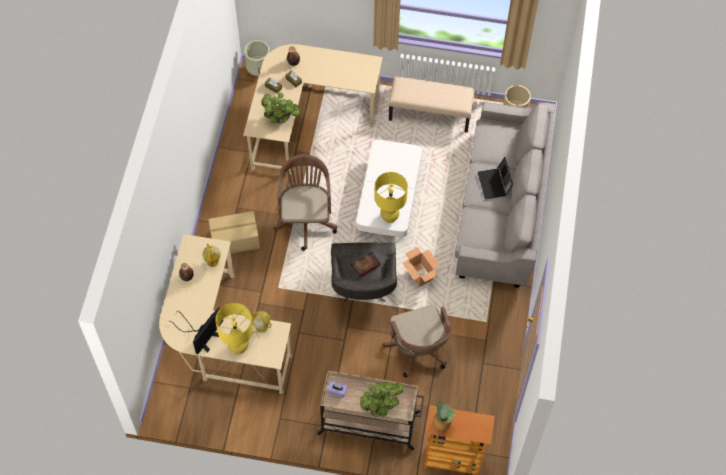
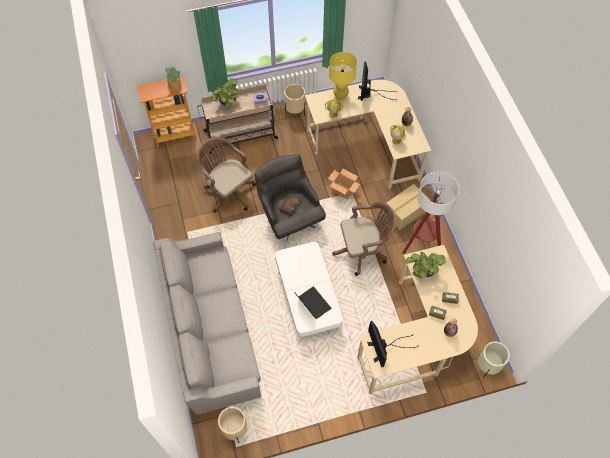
camera: 155 degrees right, 0 degrees up
brown office chair [274,154,337,251] -> brown office chair turned 75 degrees counterclockwise [332,202,396,276]
yellow table lamp [374,172,408,223] -> none
beige bench [388,76,475,132] -> none
cardboard box [403,247,440,287] -> cardboard box moved to [328,169,360,200]
laptop [478,157,513,199] -> laptop moved to [294,286,331,319]
none -> beige planter [284,84,305,116]
none -> monitor [367,321,419,367]
none -> floor lamp [402,171,460,254]

